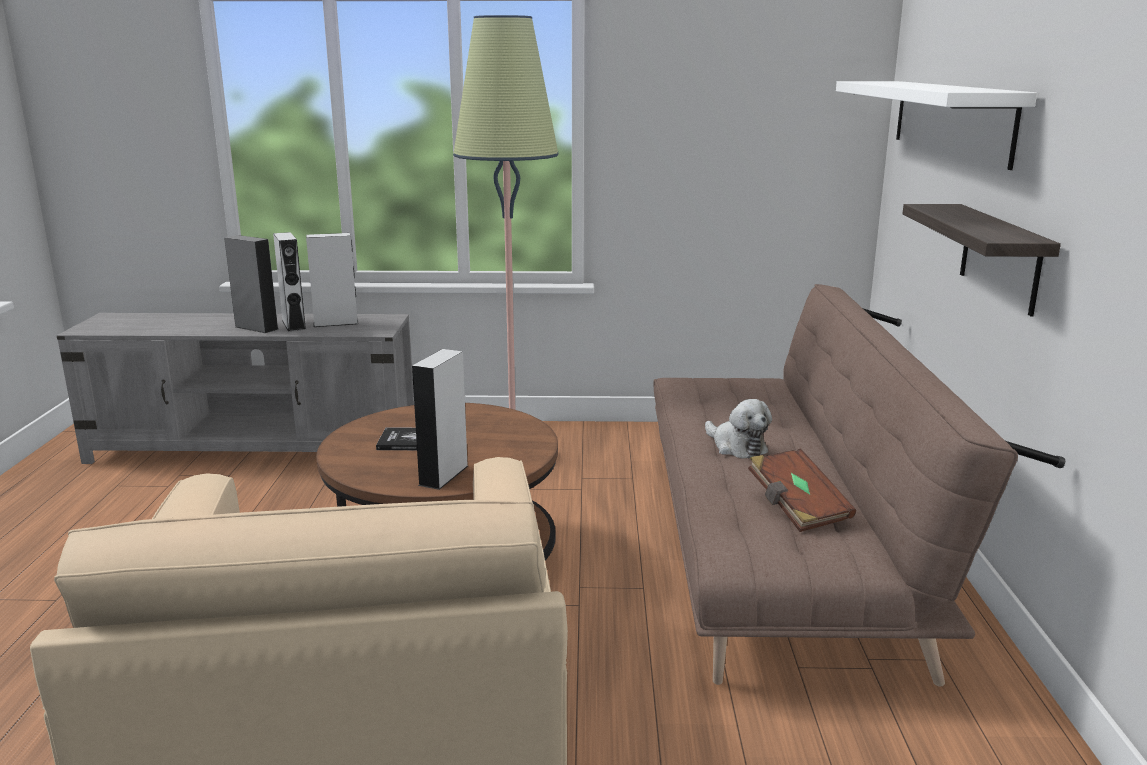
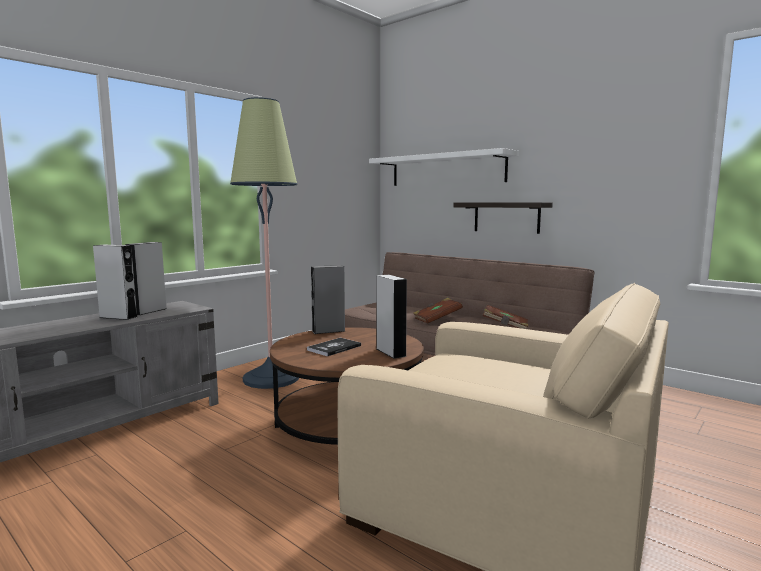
camera: 50 degrees left, 10 degrees down
grey speaker [224,235,278,333] -> grey speaker moved to [311,265,345,334]
plush toy [705,399,772,459] -> brown book [413,298,463,324]

